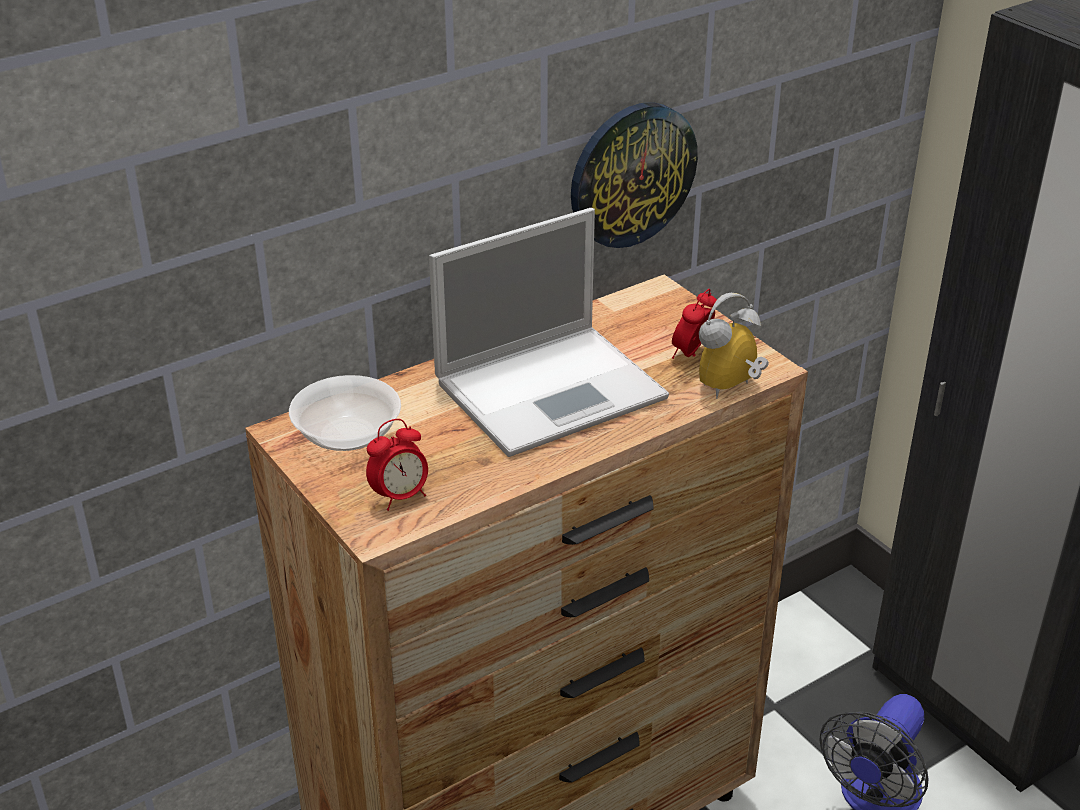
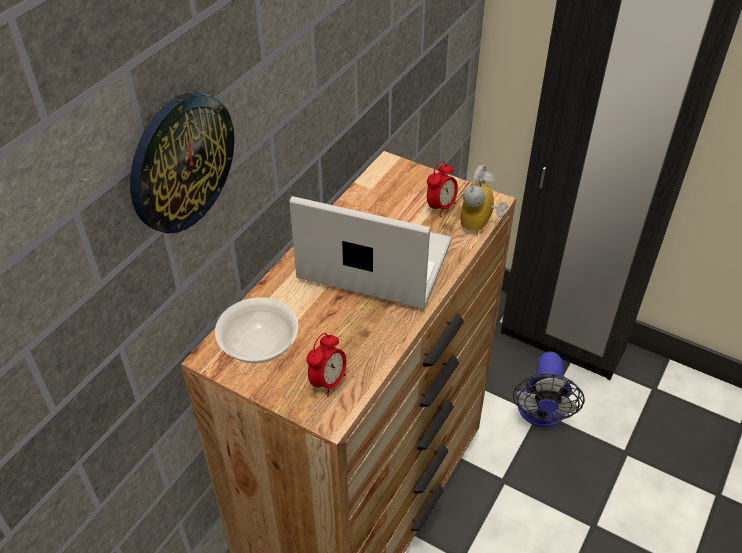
camera: 25 degrees left, 10 degrees up
laptop [429,208,669,457] -> laptop turned 105 degrees counterclockwise [289,196,452,309]
wall clock [571,102,698,248] -> wall clock moved to [130,92,234,234]
alarm clock [672,289,717,359] -> alarm clock turned 150 degrees counterclockwise [427,161,458,217]

